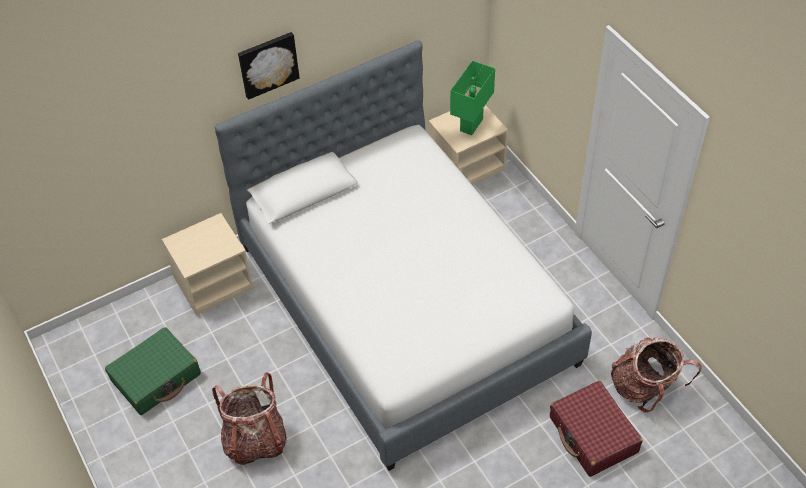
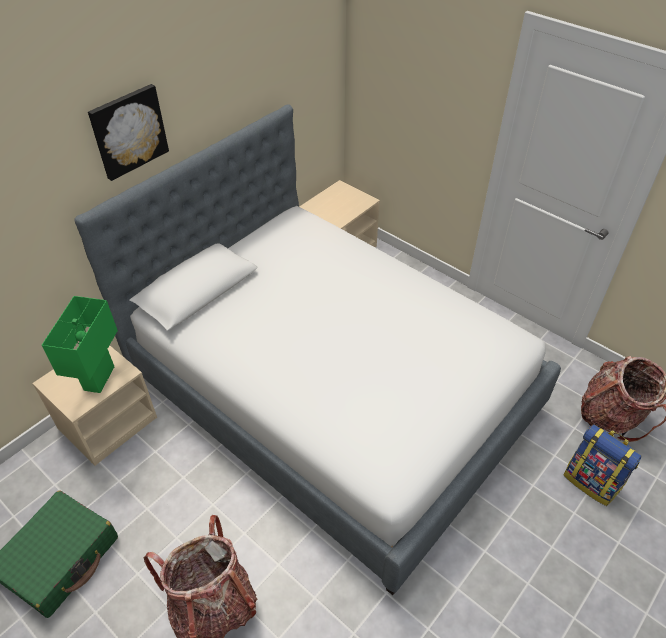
camera: 20 degrees left, 5 degrees down
green table lamp [450,61,495,135] -> green table lamp moved to [42,296,118,393]
red suitcase [550,381,643,477] -> backpack [564,424,641,506]

